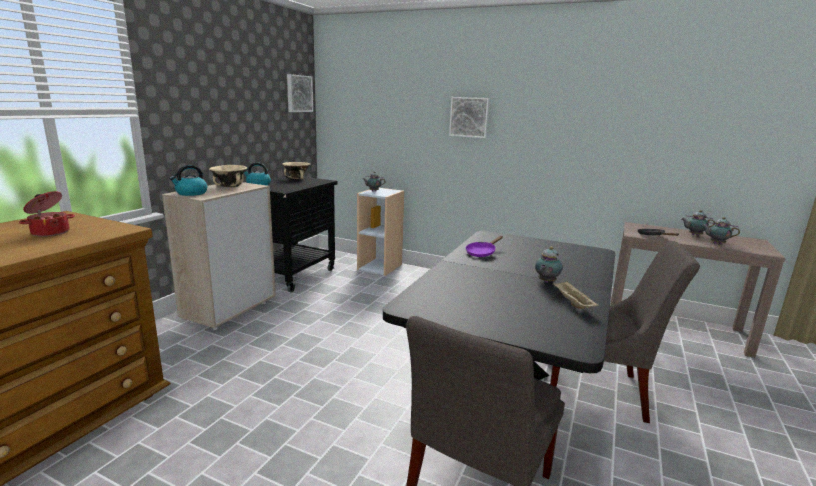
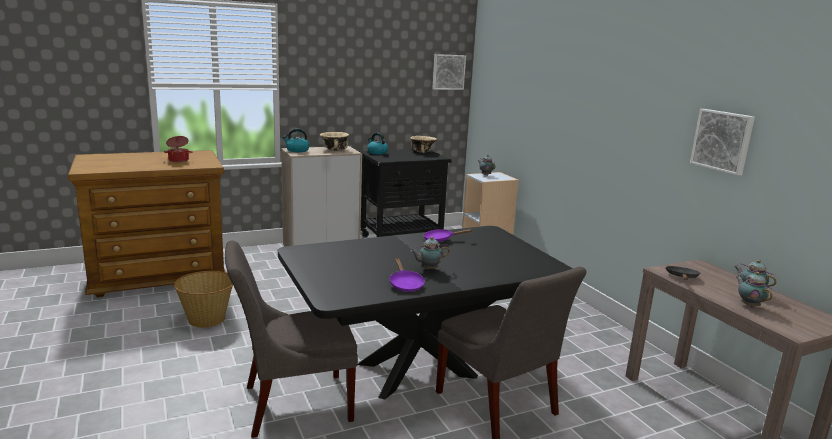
camera: 40 degrees right, 0 degrees up
picture [449,97,490,138] -> picture moved to [690,109,755,175]
beige tray [552,281,599,309] -> purple frying pan [390,258,425,292]
none -> basket [174,271,233,328]

